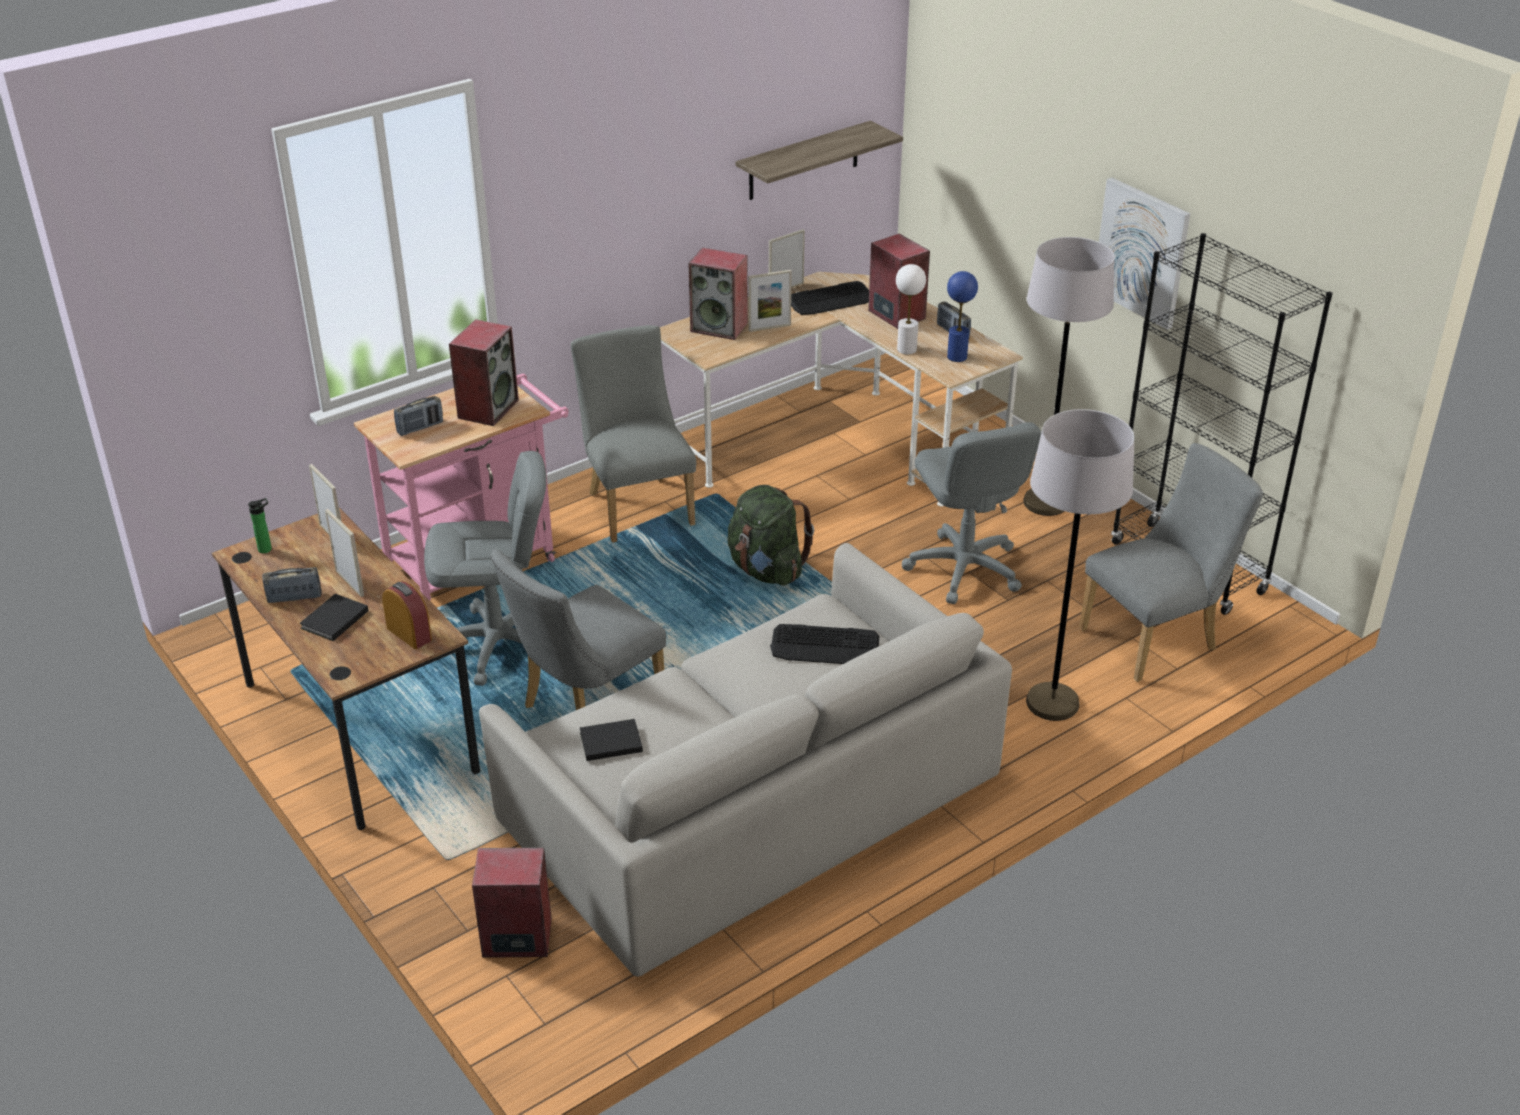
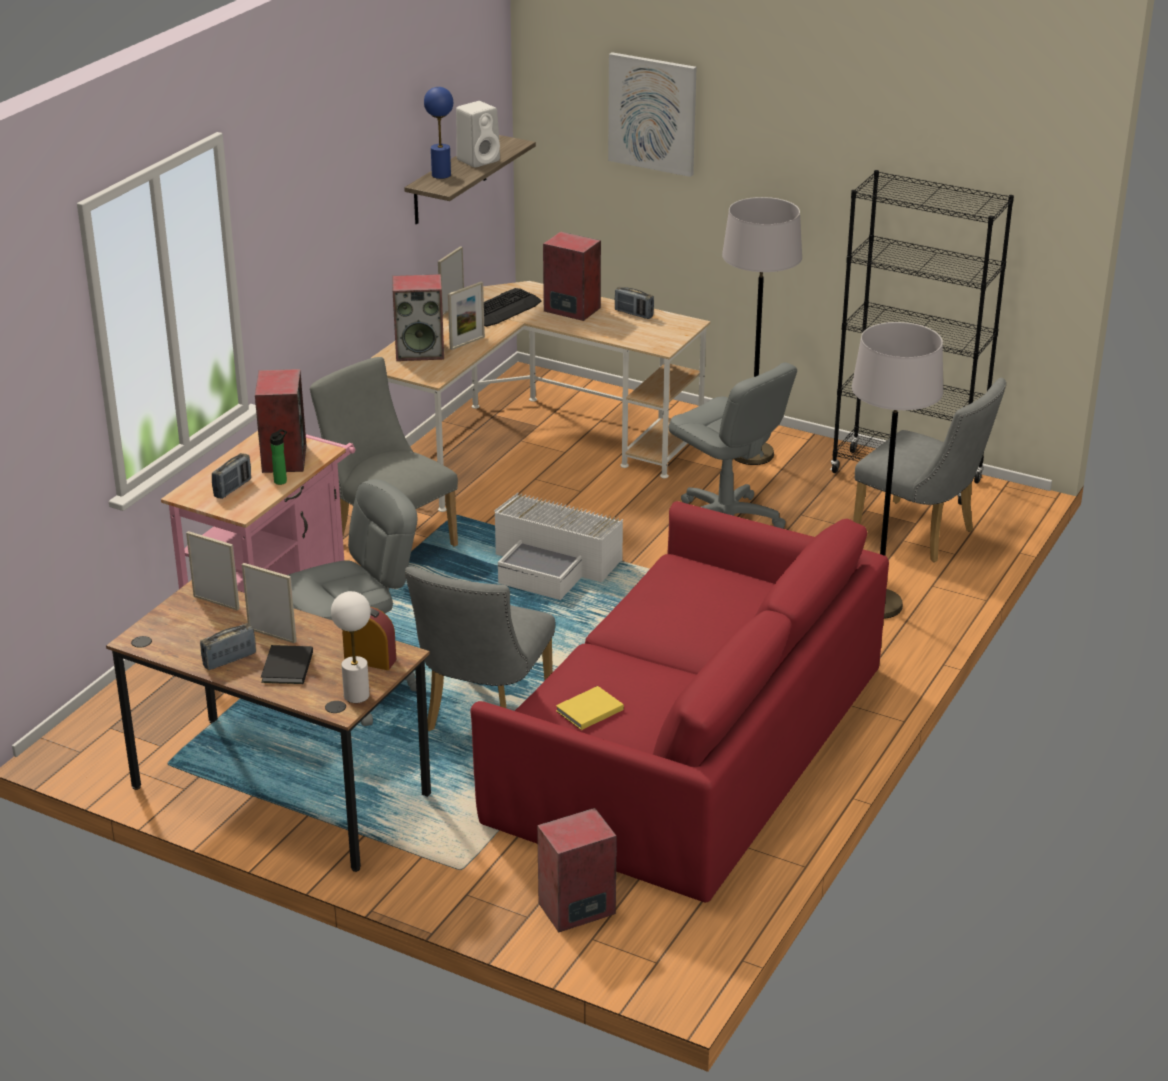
camera: 25 degrees left, 5 degrees down
bottle [248,498,272,553] -> bottle moved to [270,429,287,485]
grey sofa [479,543,1012,977] -> red sofa [470,501,889,902]
black book [580,719,643,761] -> yellow book [556,686,624,730]
green backpack [728,485,814,586] -> white storage box [494,493,623,600]
keyboard [770,624,879,664] -> none
white table lamp [896,264,926,355] -> white table lamp moved to [331,591,371,703]
blue table lamp [947,271,978,362] -> blue table lamp moved to [424,87,453,179]
grey chair [1079,443,1263,682] -> grey chair turned 90 degrees clockwise [853,378,1006,562]
picture [1099,177,1190,330] -> picture moved to [608,52,697,177]
none -> white speaker [456,101,500,168]

